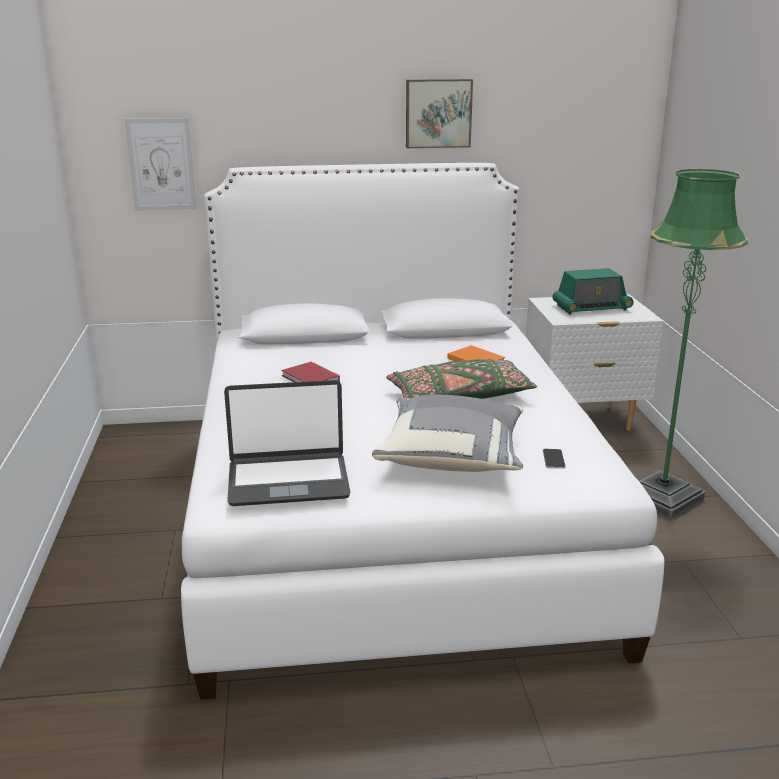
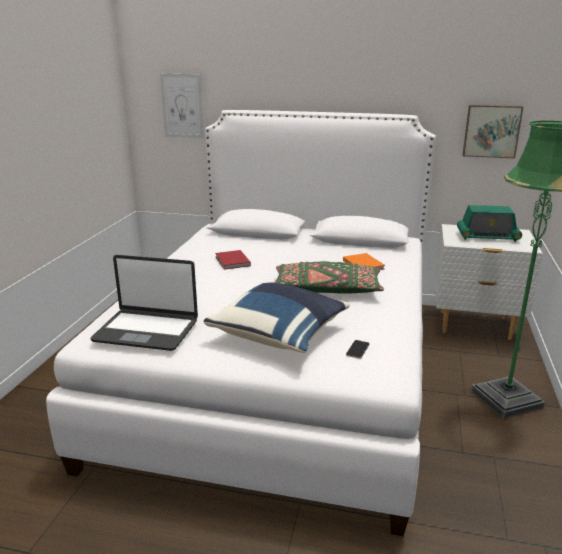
camera: 20 degrees right, 0 degrees up
grey pillow [372,394,523,472] -> blue pillow [204,283,350,353]
picture [406,79,473,148] -> picture moved to [463,105,523,159]

